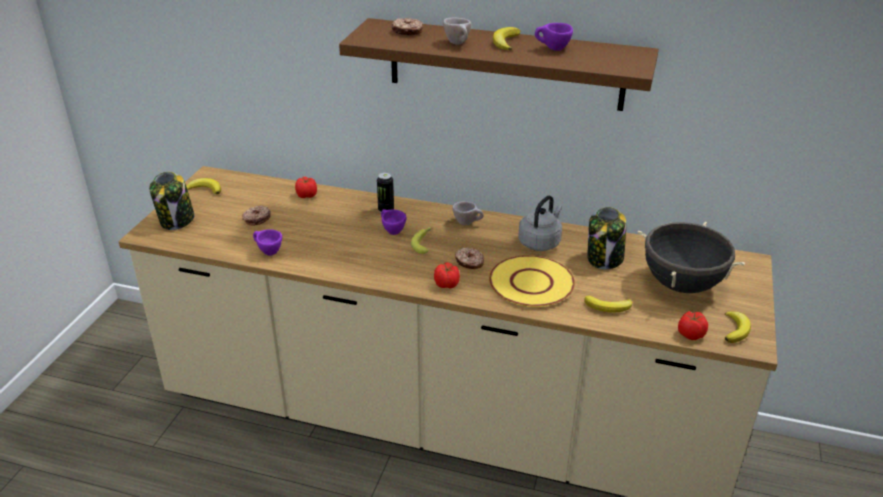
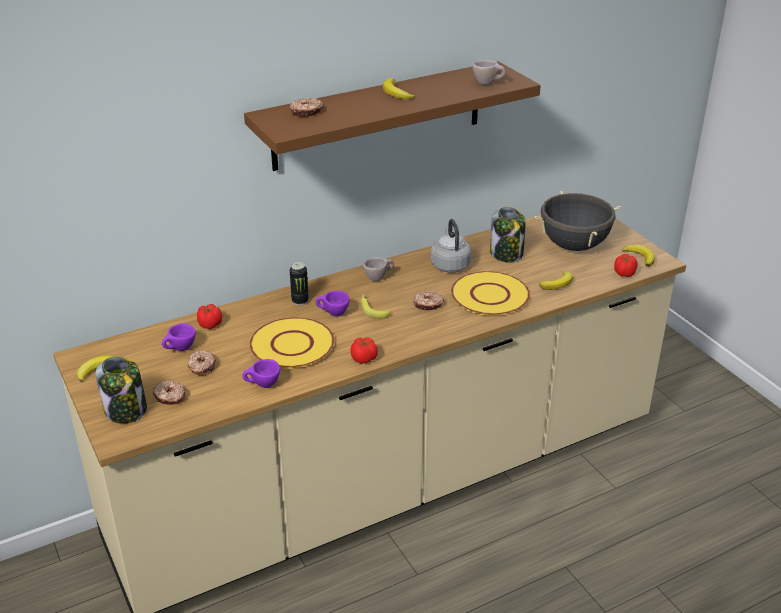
camera: 45 degrees left, 0 degrees up
tomato [434,263,460,288] -> tomato moved to [350,337,378,364]
beige cup [443,17,471,45] -> beige cup moved to [472,60,506,85]
purple cup [535,23,573,51] -> purple cup moved to [162,323,196,351]
none -> donut [153,380,185,405]
none -> yellow plate [250,317,335,369]

